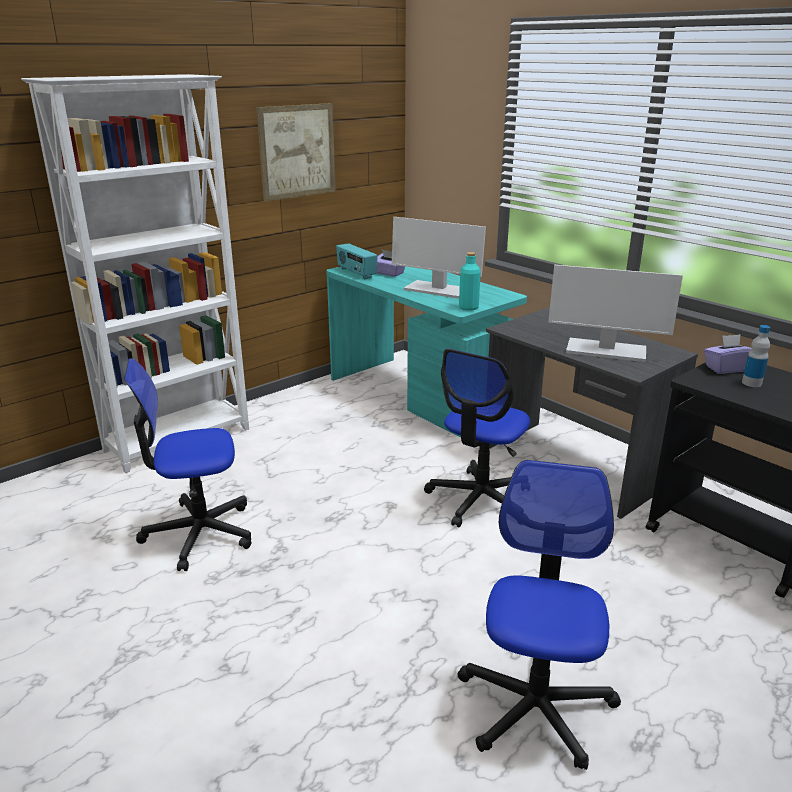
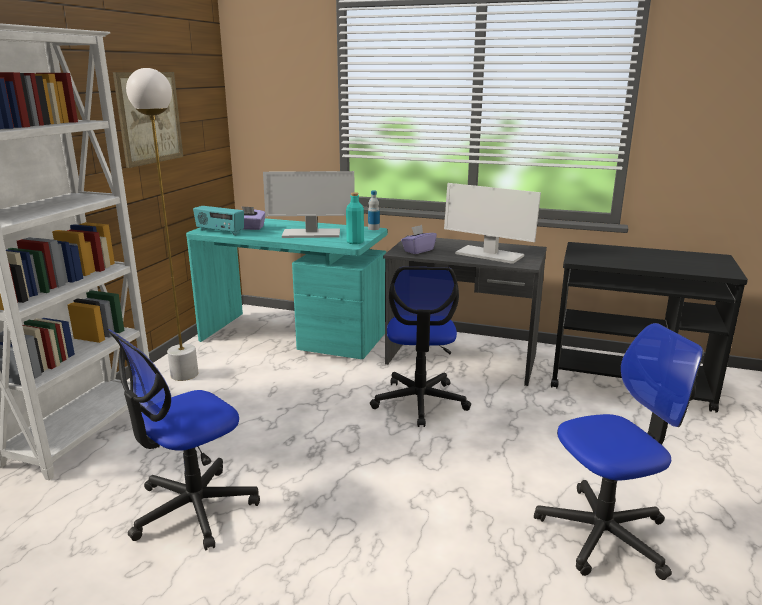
camera: 30 degrees left, 5 degrees down
office chair [458,460,621,770] -> office chair turned 90 degrees clockwise [534,323,703,580]
monitor [548,265,683,362] -> monitor turned 45 degrees clockwise [444,183,541,264]
purple tissue box [704,334,751,374] -> purple tissue box moved to [401,225,437,254]
bottle [742,325,770,387] -> bottle moved to [368,190,380,230]
none -> white floor lamp [126,68,198,381]

